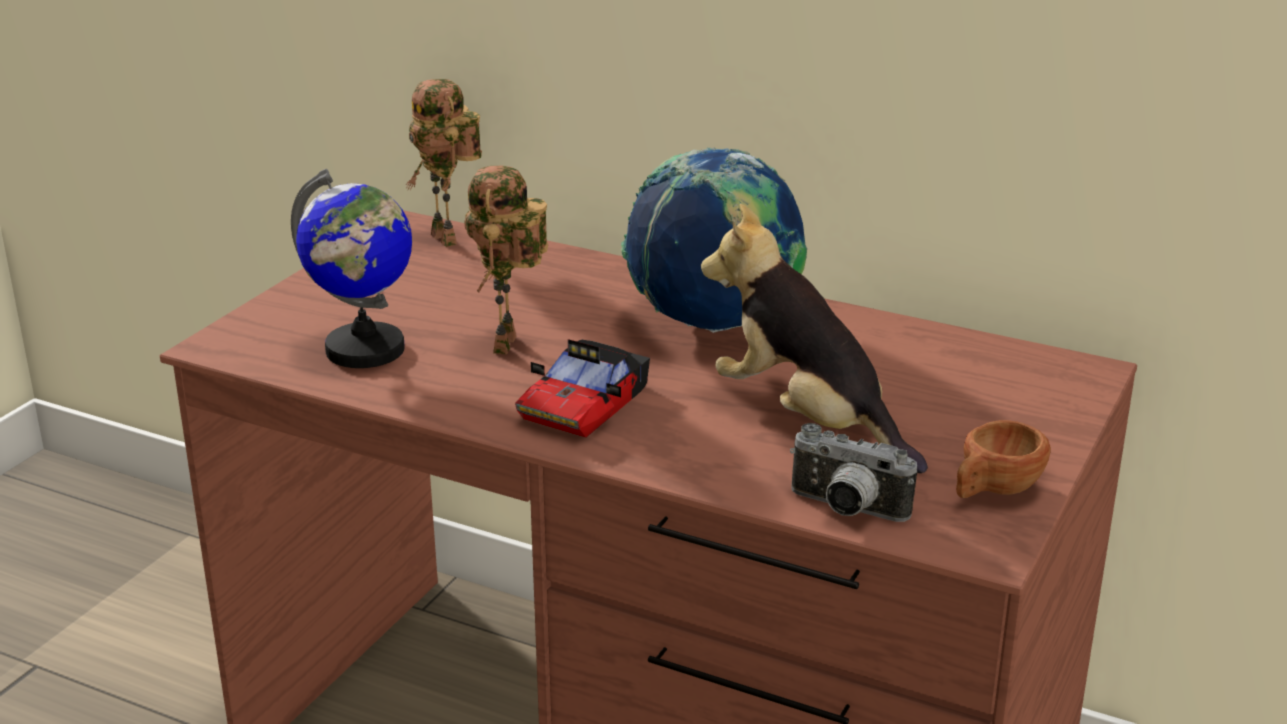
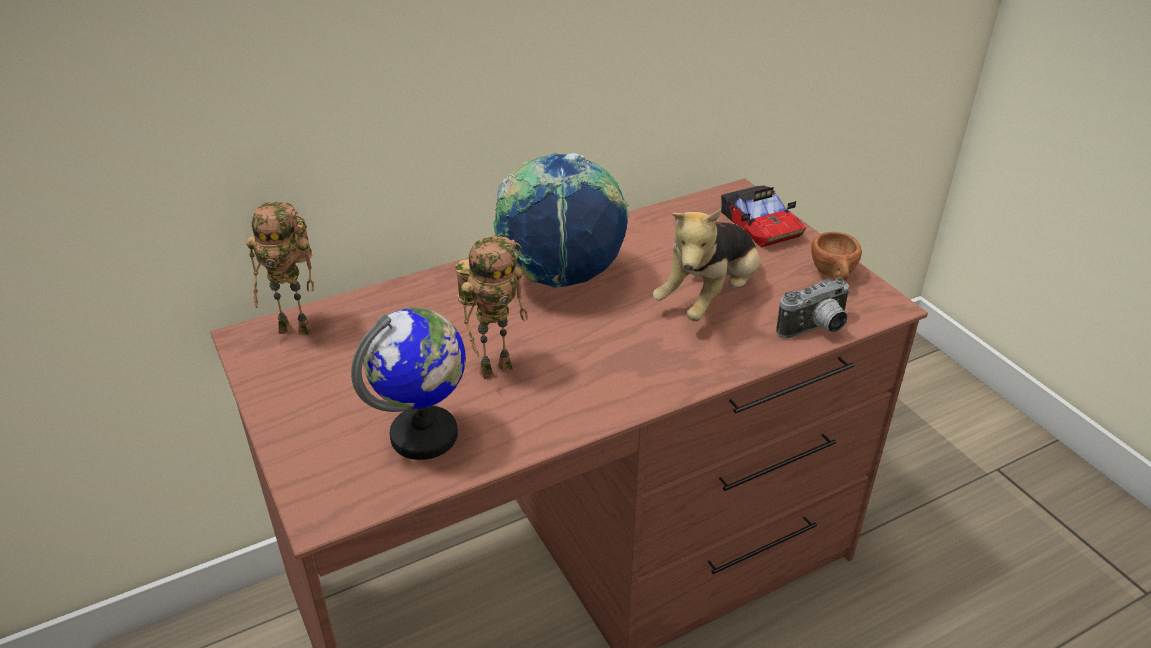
camera: 55 degrees left, 10 degrees up
toy robot [464,166,548,355] -> toy robot turned 75 degrees counterclockwise [455,235,528,380]
toy car [515,339,650,438] -> toy car moved to [721,185,806,248]
plush toy [701,204,928,473] -> plush toy turned 45 degrees counterclockwise [652,209,760,322]

